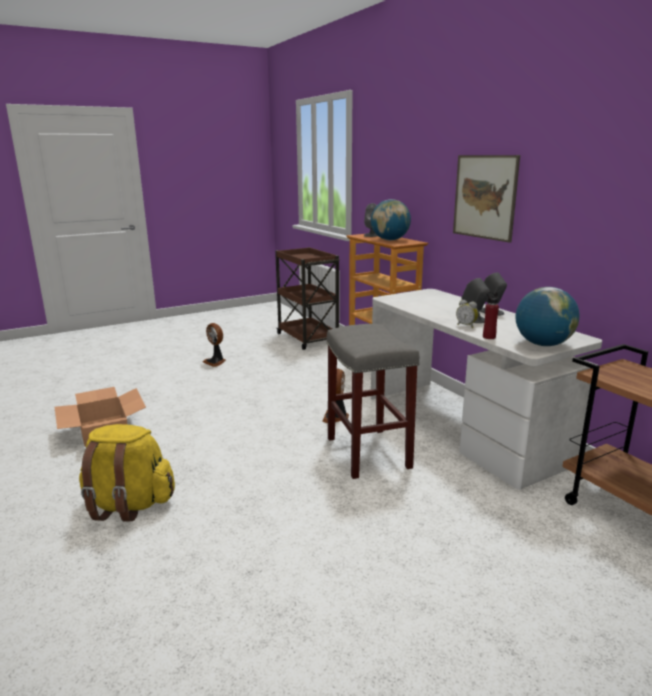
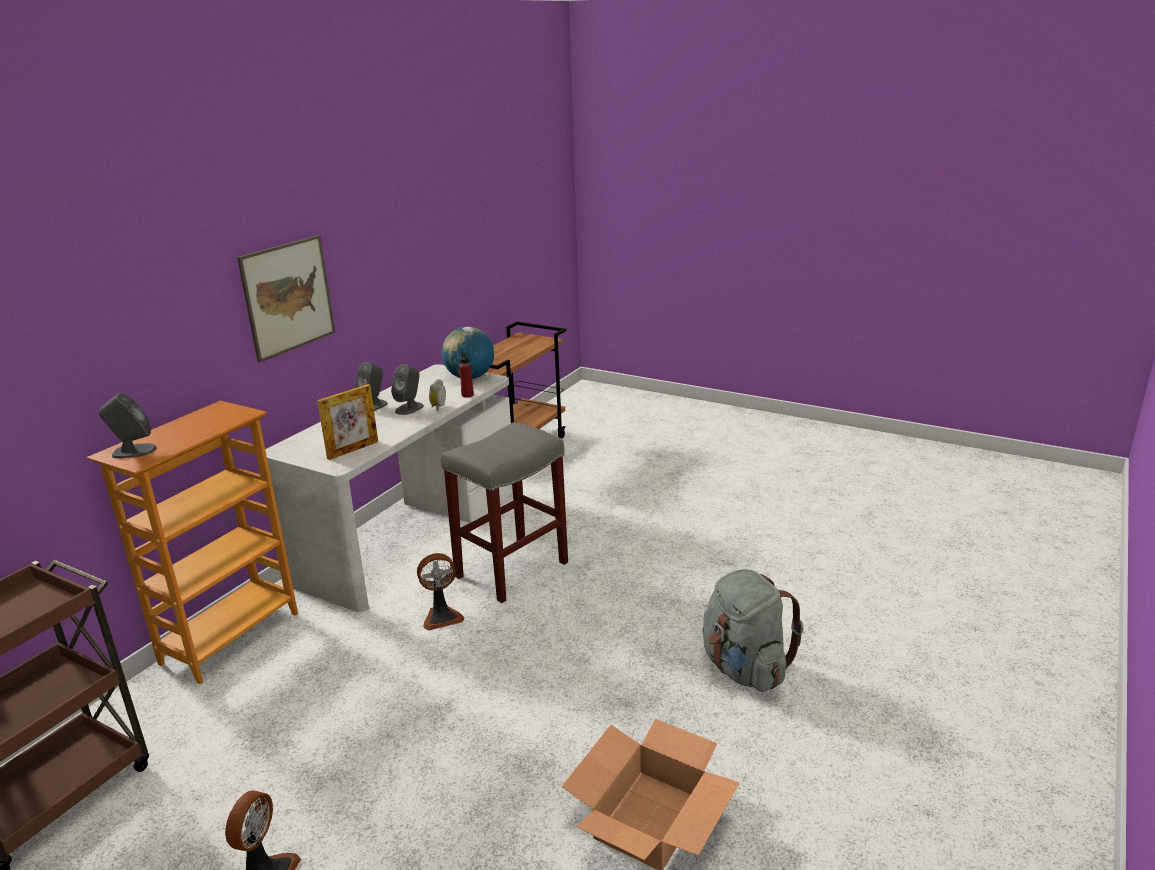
camera: 120 degrees left, 5 degrees up
yellow backpack [79,424,175,522] -> grey backpack [703,569,804,692]
globe [371,199,411,240] -> none
none -> picture frame [317,384,378,460]

